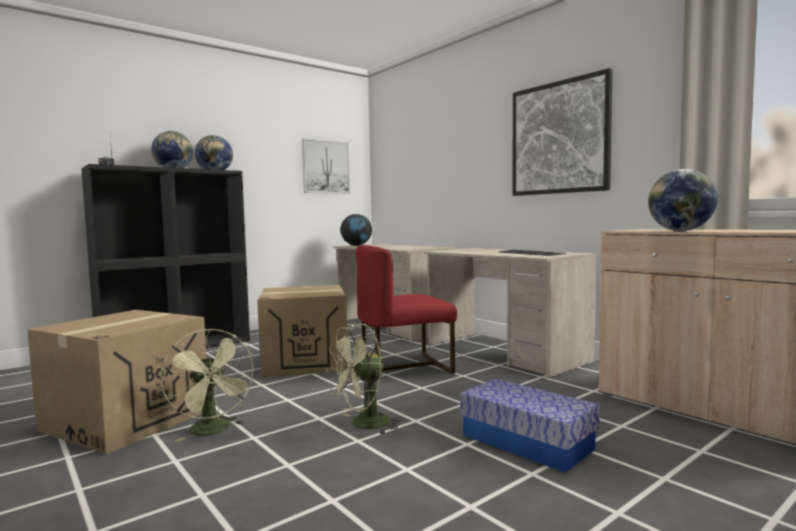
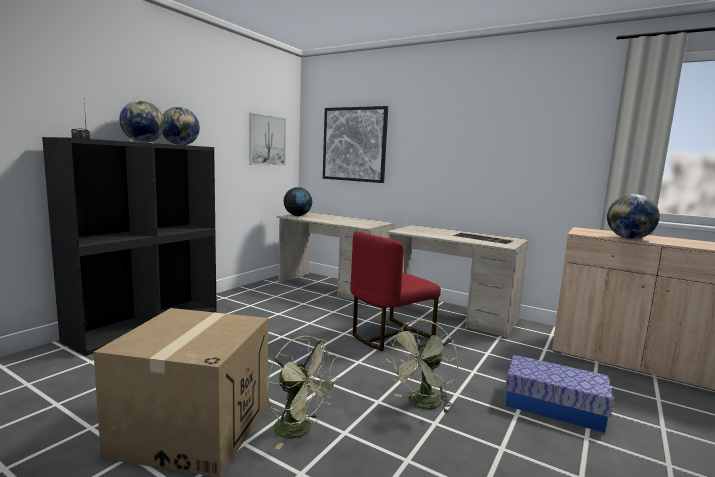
camera: 20 degrees left, 5 degrees up
cardboard box [257,285,348,378] -> none
picture [513,68,613,196] -> picture moved to [323,106,388,183]

